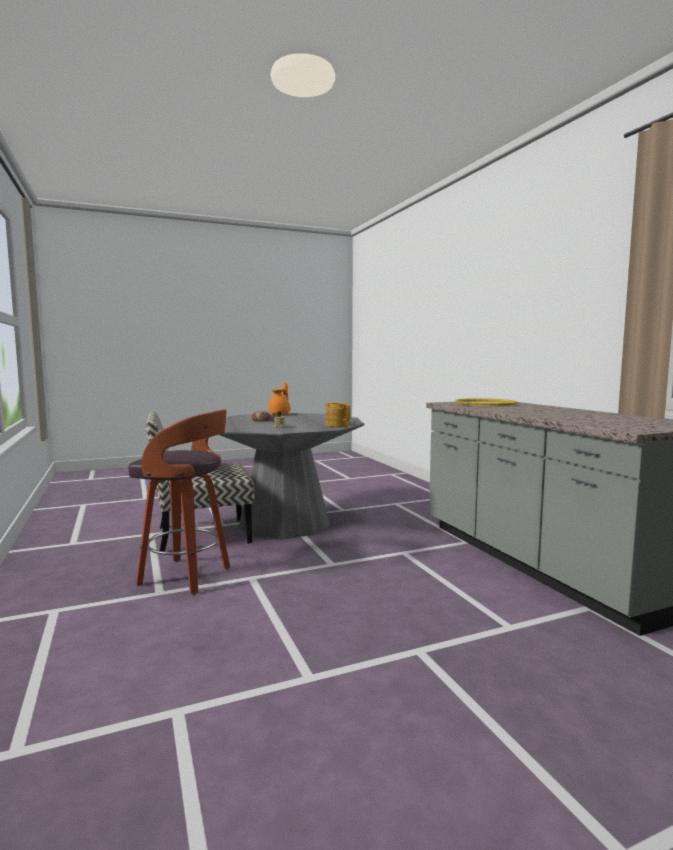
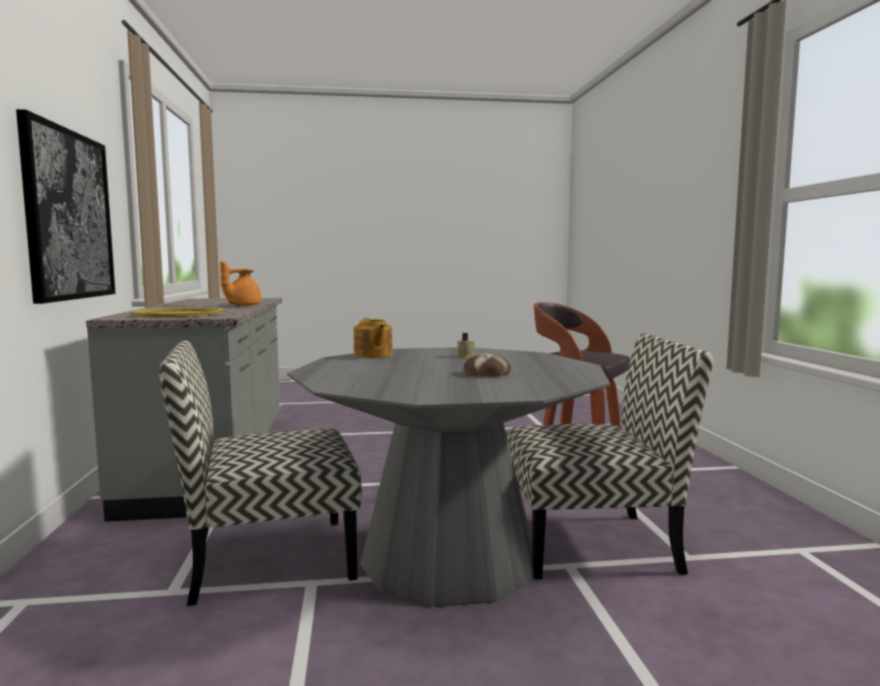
camera: 165 degrees left, 0 degrees up
orange teapot [268,383,290,415] -> orange teapot moved to [220,261,261,306]
none -> picture [16,109,116,304]
none -> chair [159,340,362,606]

